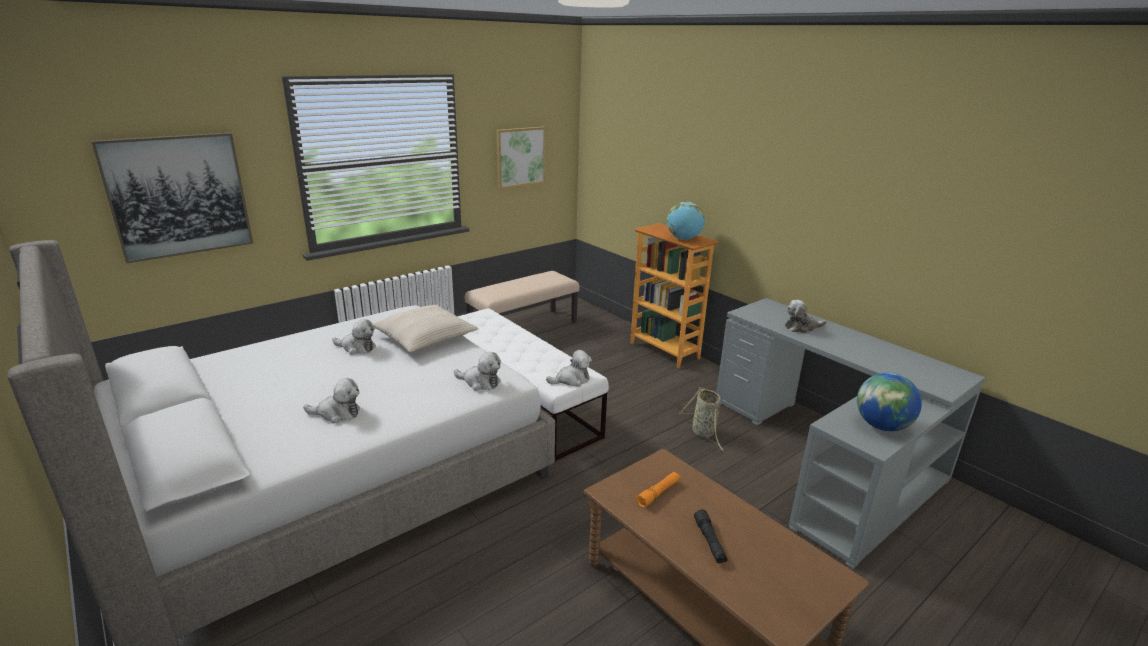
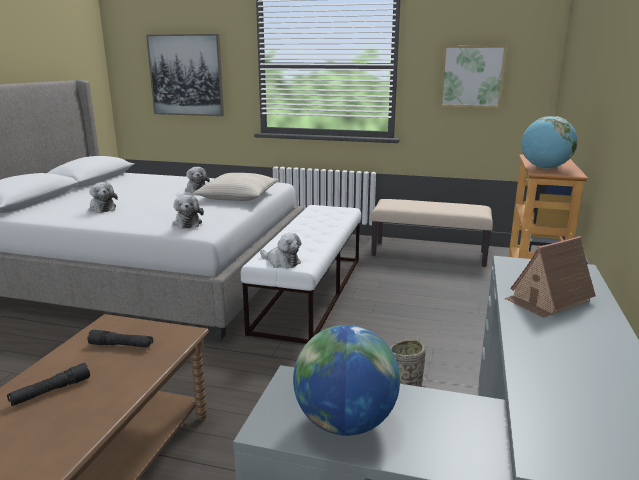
camera: 55 degrees right, 5 degrees down
orange flashlight [636,472,681,508] -> black flashlight [88,330,153,348]
plush toy [785,300,827,333] -> toy house [505,236,596,318]

